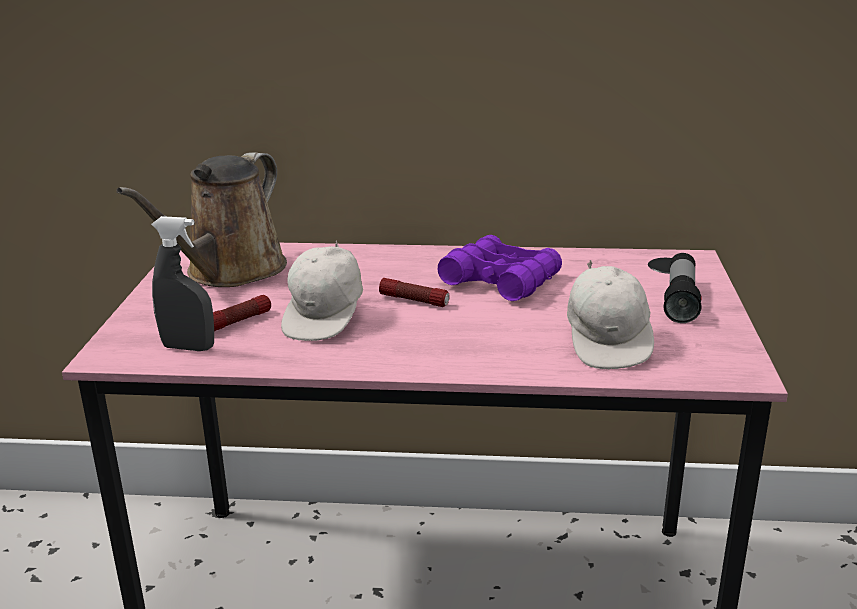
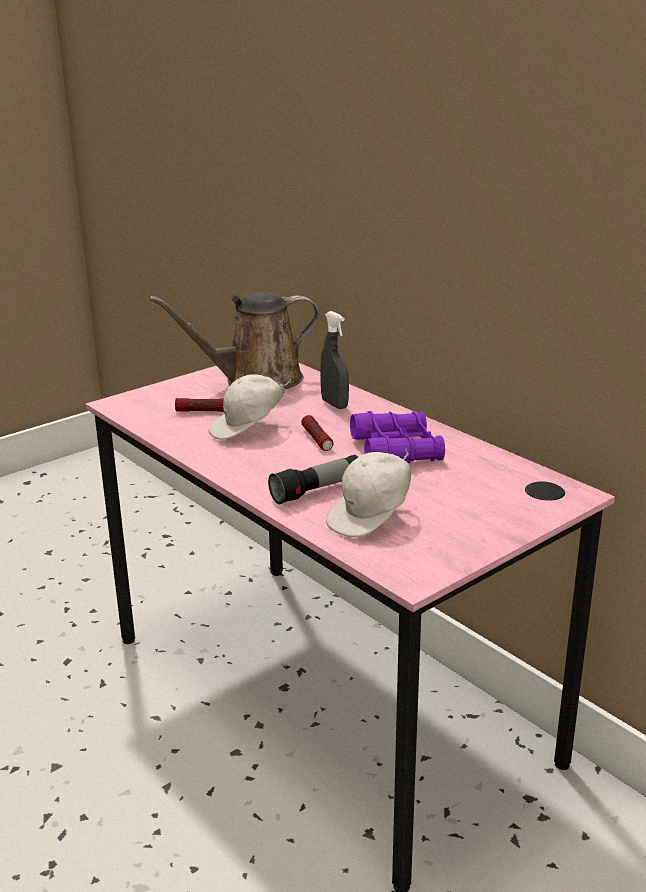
camera: 45 degrees right, 0 degrees up
grey spray bottle [151,216,214,351] -> grey spray bottle moved to [320,311,349,409]
flashlight [664,253,701,323] -> flashlight moved to [268,455,358,505]

